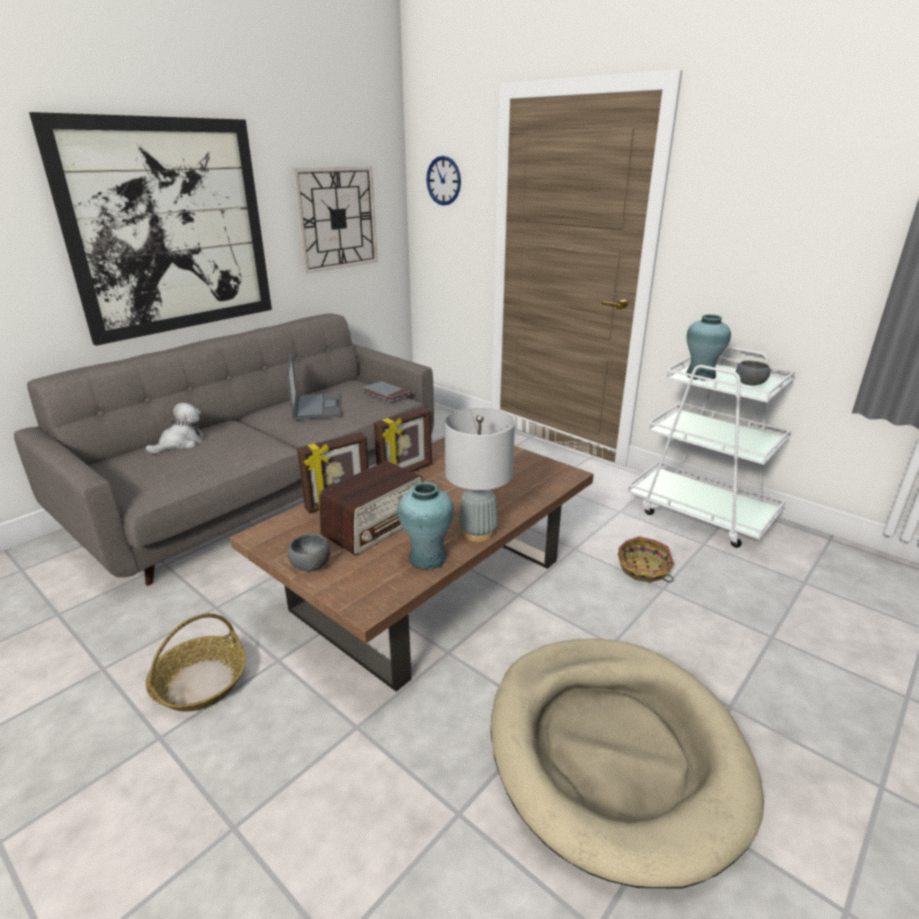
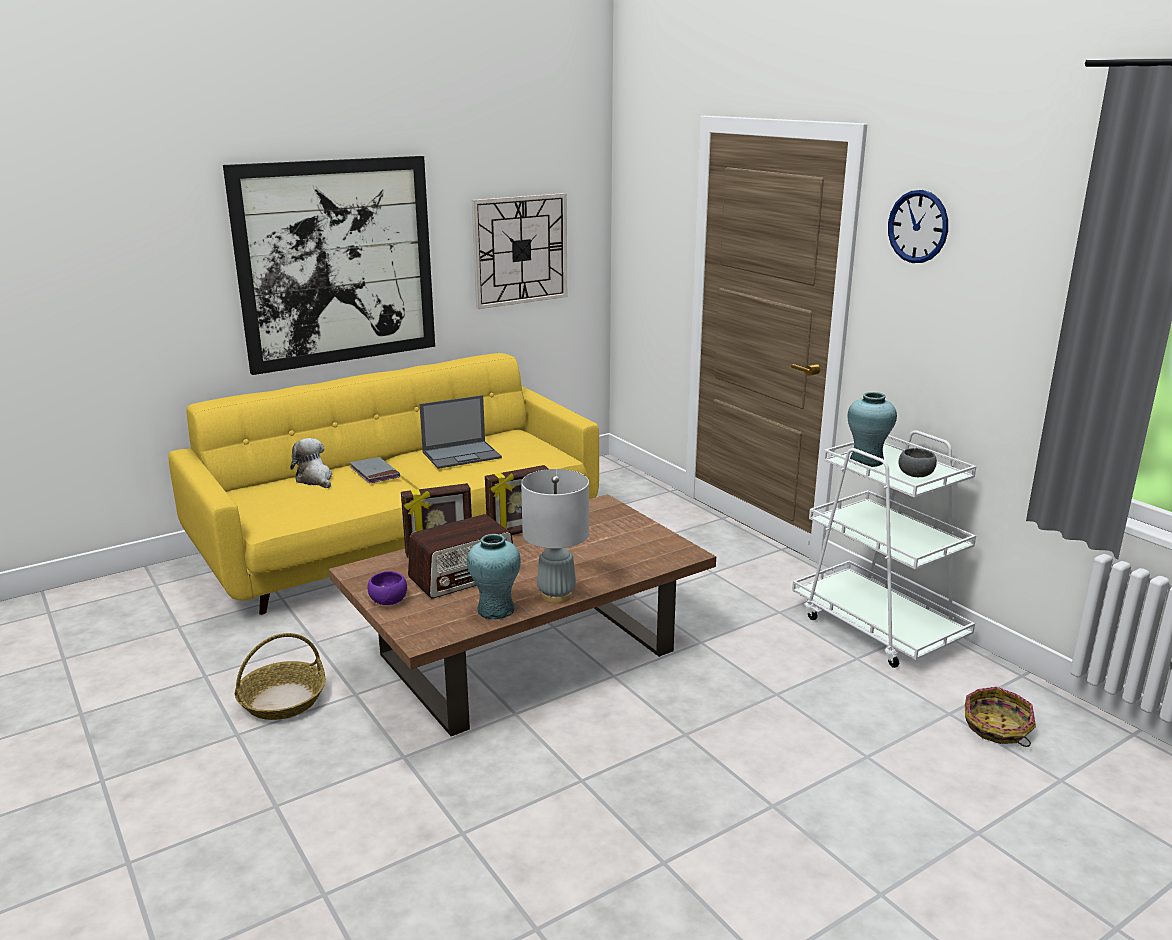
camera: 15 degrees right, 5 degrees down
grey sofa [14,314,434,586] -> yellow sofa [168,353,599,615]
plush toy [146,403,204,454] -> plush toy turned 90 degrees counterclockwise [290,438,332,488]
laptop [286,353,341,420] -> laptop turned 60 degrees clockwise [419,395,502,469]
grey bowl [288,534,330,571] -> purple bowl [368,571,407,605]
grey book [362,381,410,402] -> grey book moved to [350,457,400,484]
wall clock [426,156,461,206] -> wall clock moved to [888,190,948,263]
beige dog bed [491,639,764,889] -> none
basket [618,536,674,583] -> basket moved to [965,687,1036,747]

